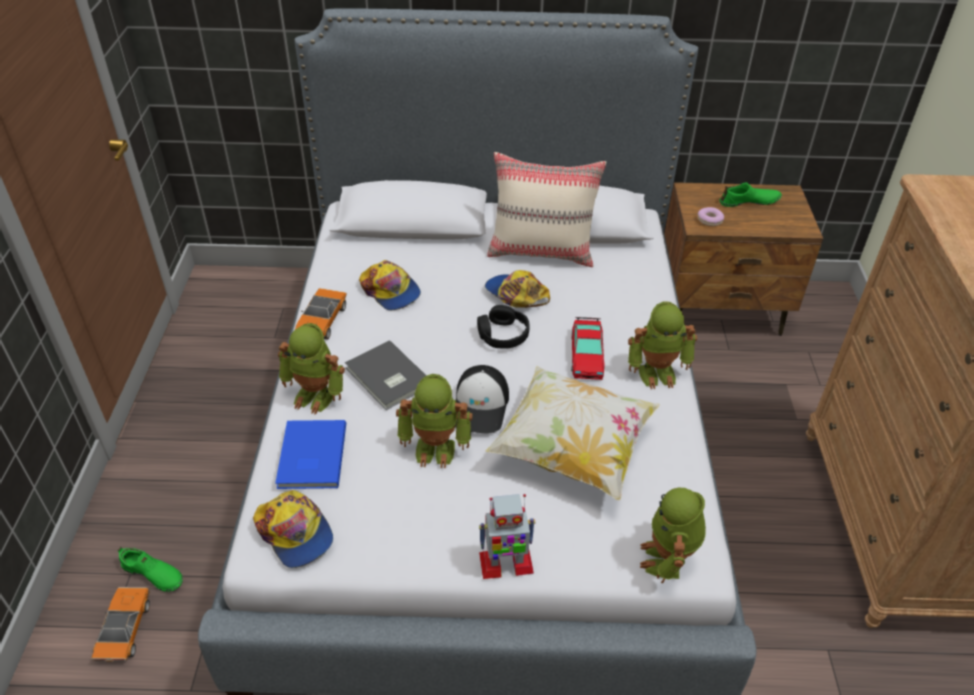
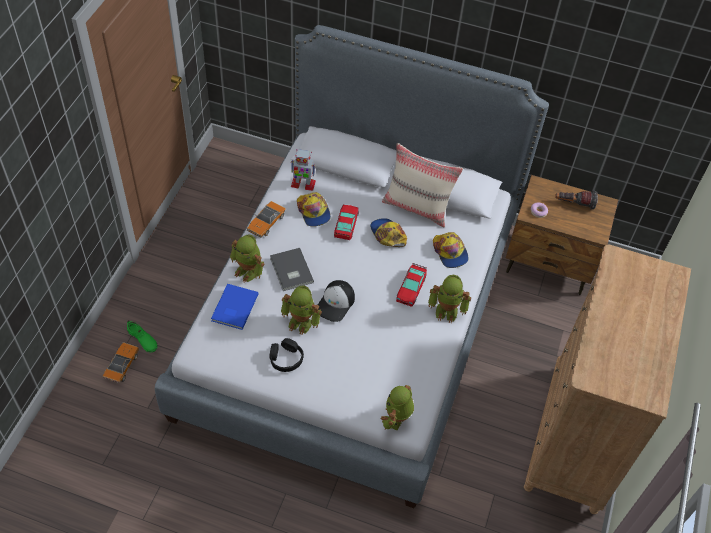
camera: 15 degrees right, 10 degrees up
cap [253,490,333,568] -> cap moved to [433,232,469,268]
black headphones [477,305,530,349] -> black headphones moved to [269,338,304,372]
toy robot [479,494,535,579] -> toy robot moved to [291,149,316,191]
pillow [485,366,660,500] -> none
green shoe [720,183,782,207] -> flashlight [555,190,598,210]
none -> toy car [334,205,359,240]

